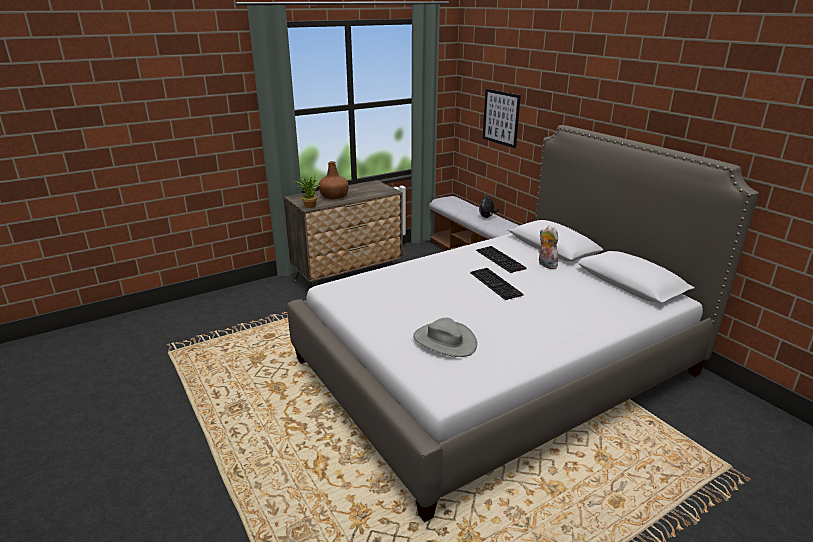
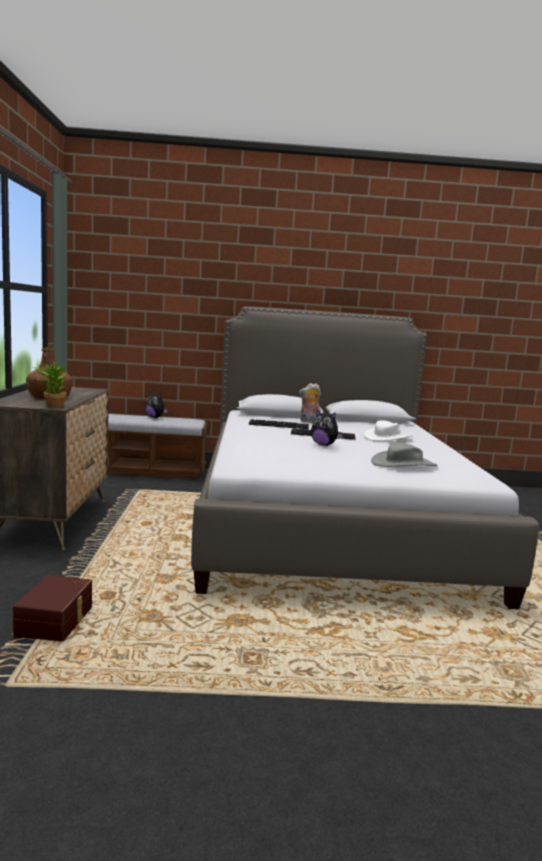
camera: 60 degrees left, 15 degrees down
picture [483,89,521,148] -> none
none -> brown storage box [13,575,92,642]
none -> plush toy [311,409,343,446]
none -> white hat [363,420,413,441]

